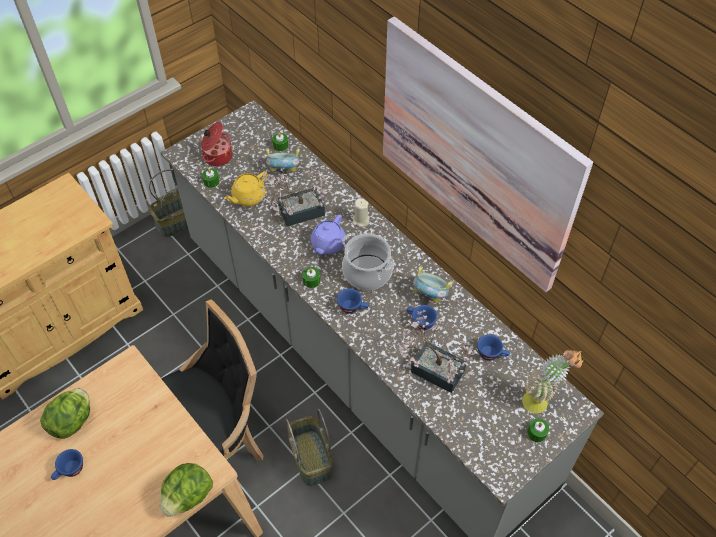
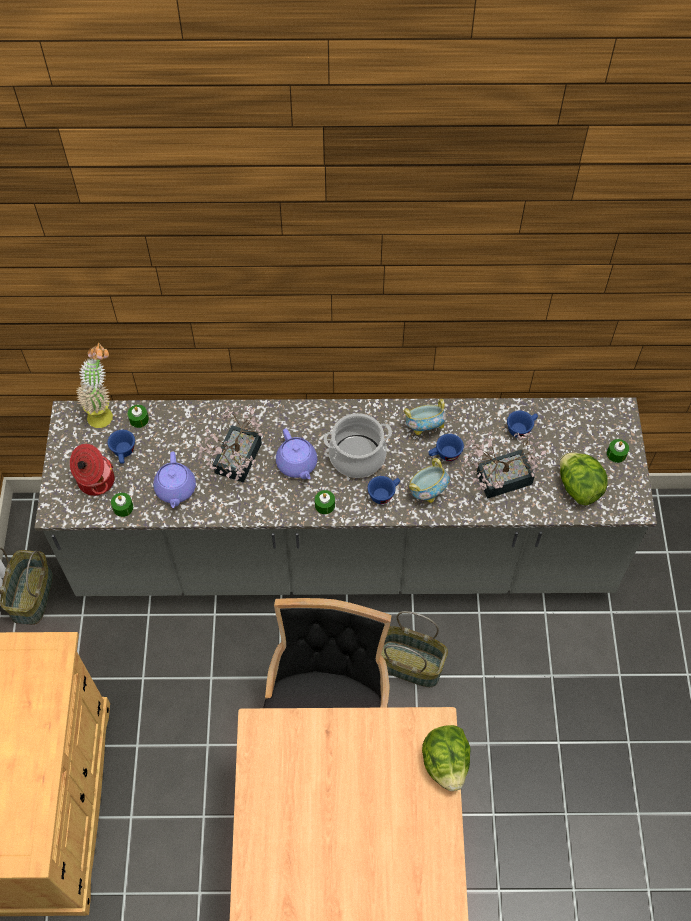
camera: 50 degrees left, 5 degrees up
lettuce [40,388,90,439] -> lettuce moved to [560,453,607,505]
blue cup [51,449,83,480] -> blue cup moved to [107,430,135,464]
yellow teapot [224,171,268,206] -> purple teapot [153,451,196,508]
bowl [266,148,300,172] -> bowl moved to [409,458,450,503]
beige candle [352,198,370,227] -> none
picture [383,17,593,292] -> none
potted plant [522,350,583,414] -> potted plant moved to [76,343,113,428]

